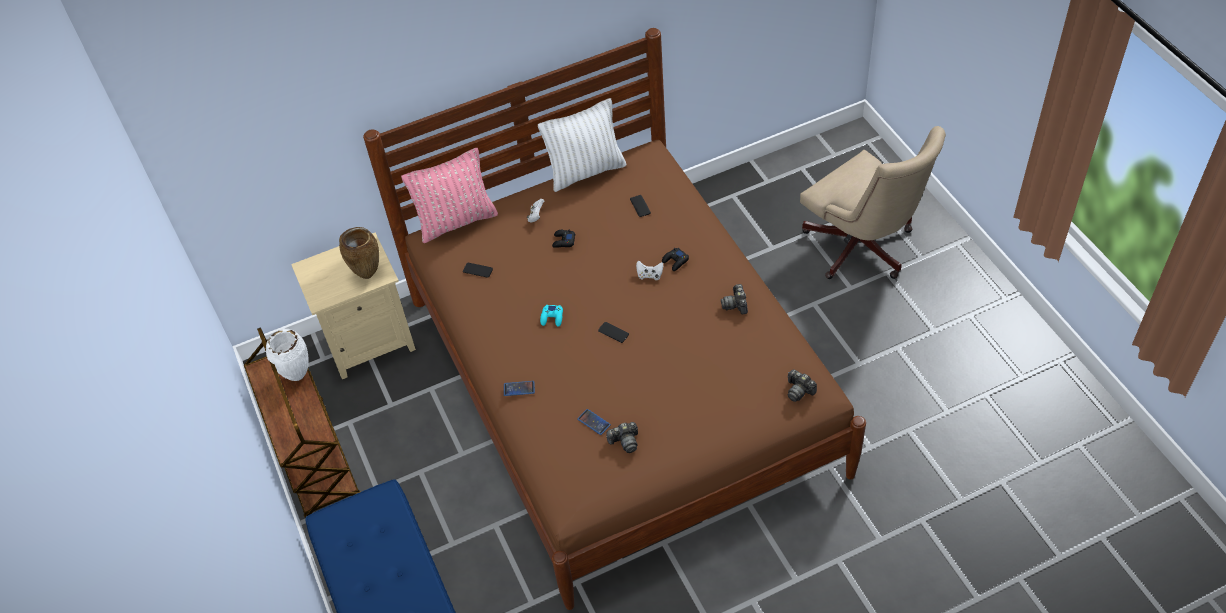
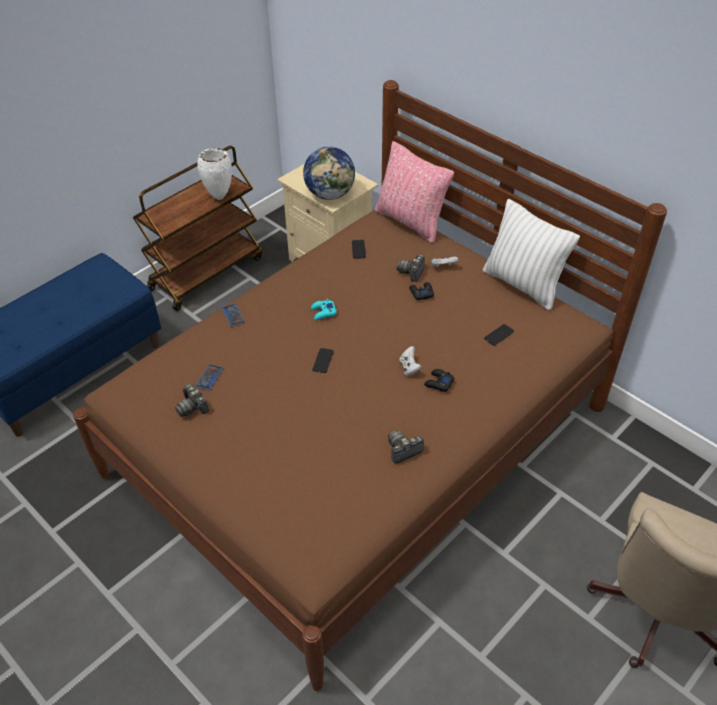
camera: 65 degrees right, 5 degrees down
brown vase [339,227,379,279] -> globe [303,146,355,200]
camera [788,369,817,402] -> camera moved to [397,255,425,282]

